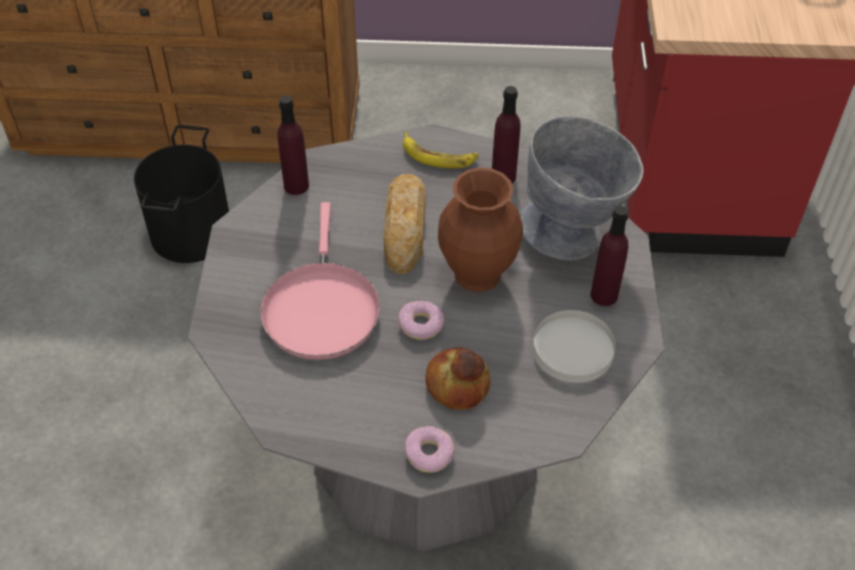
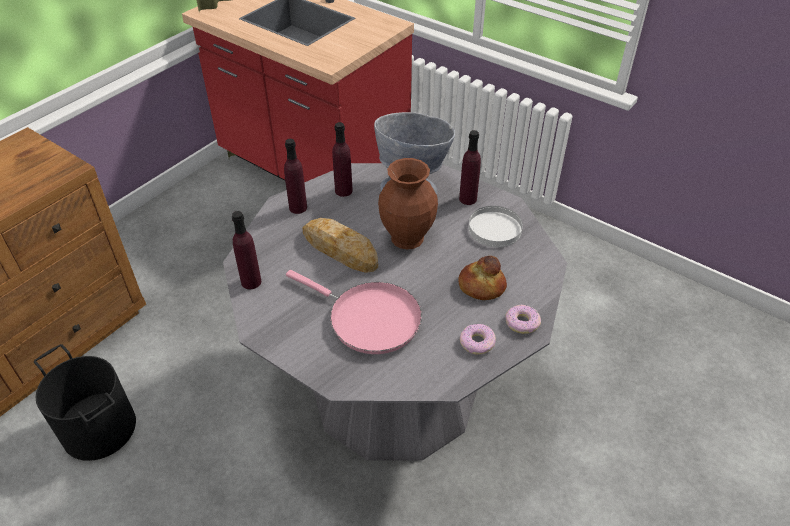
camera: 55 degrees left, 5 degrees down
donut [398,301,444,340] -> donut moved to [460,324,496,355]
banana [403,132,479,168] -> purple bottle [284,139,307,214]

